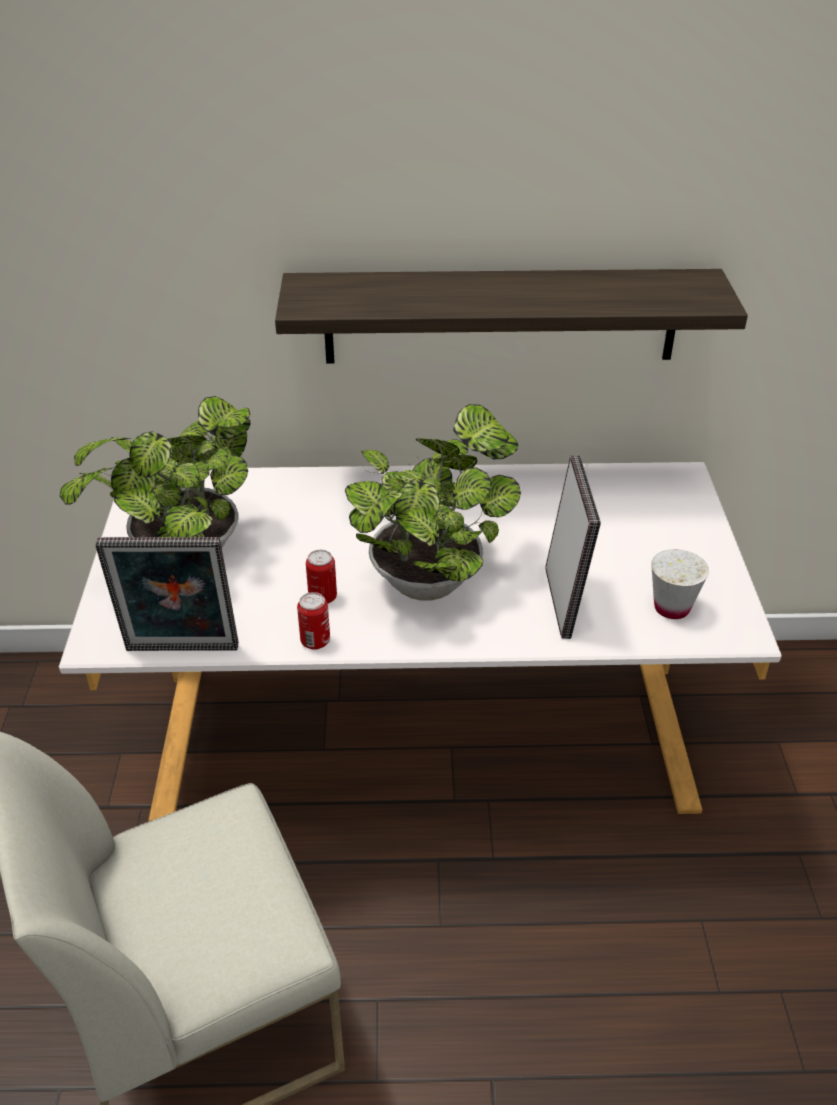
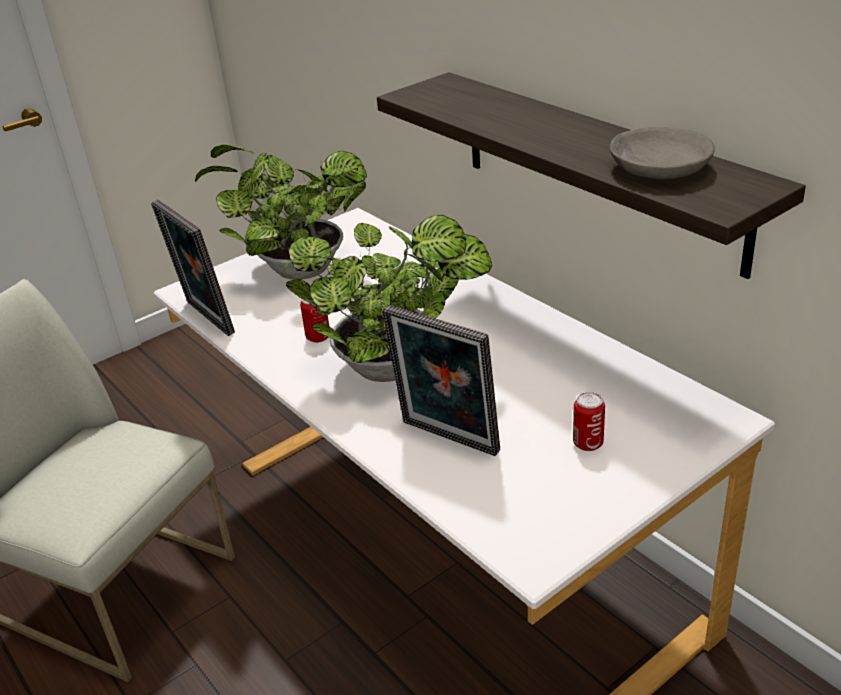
camera: 55 degrees right, 5 degrees down
can [297,592,330,650] -> can moved to [573,392,605,451]
picture frame [545,455,601,639] -> picture frame turned 75 degrees clockwise [382,305,500,456]
white cup [651,549,709,619] -> none
none -> grey bowl [609,127,715,179]

